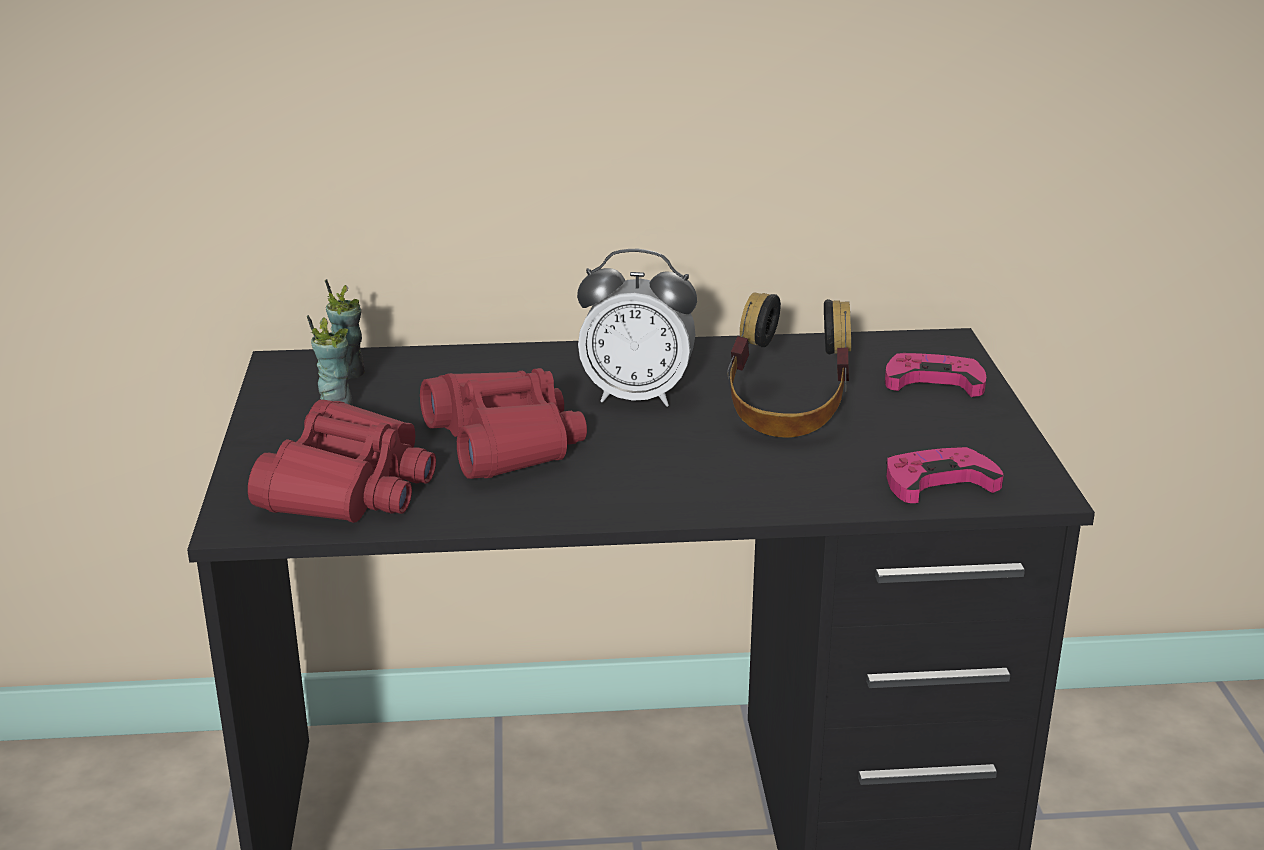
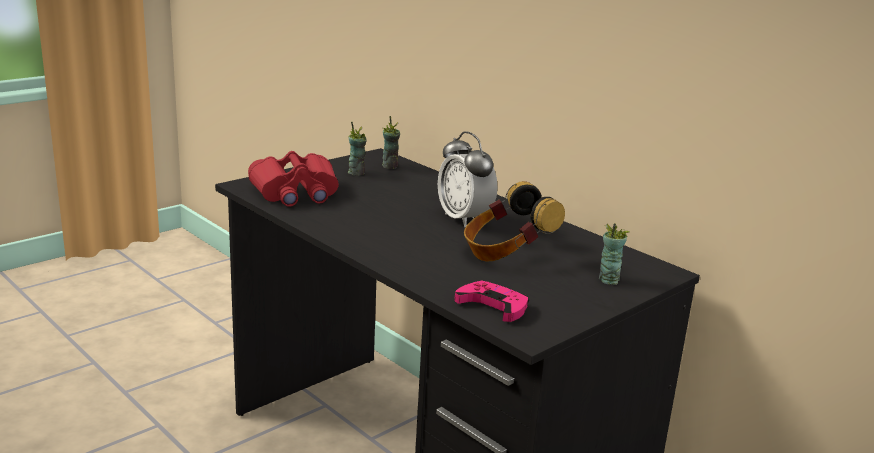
camera: 50 degrees right, 5 degrees down
red binoculars [420,368,587,479] -> none
pink game controller [885,353,986,397] -> cup [599,223,629,285]

